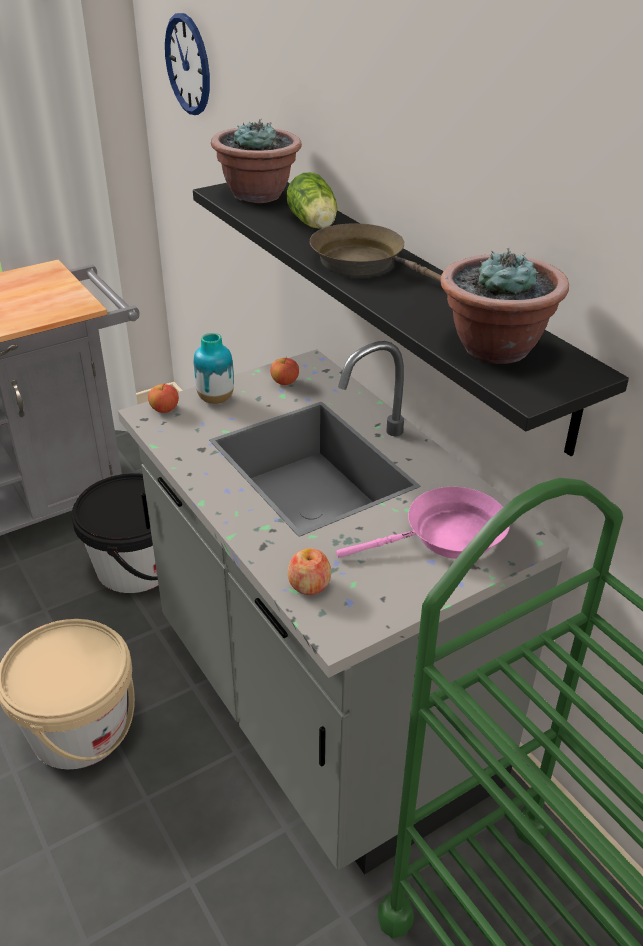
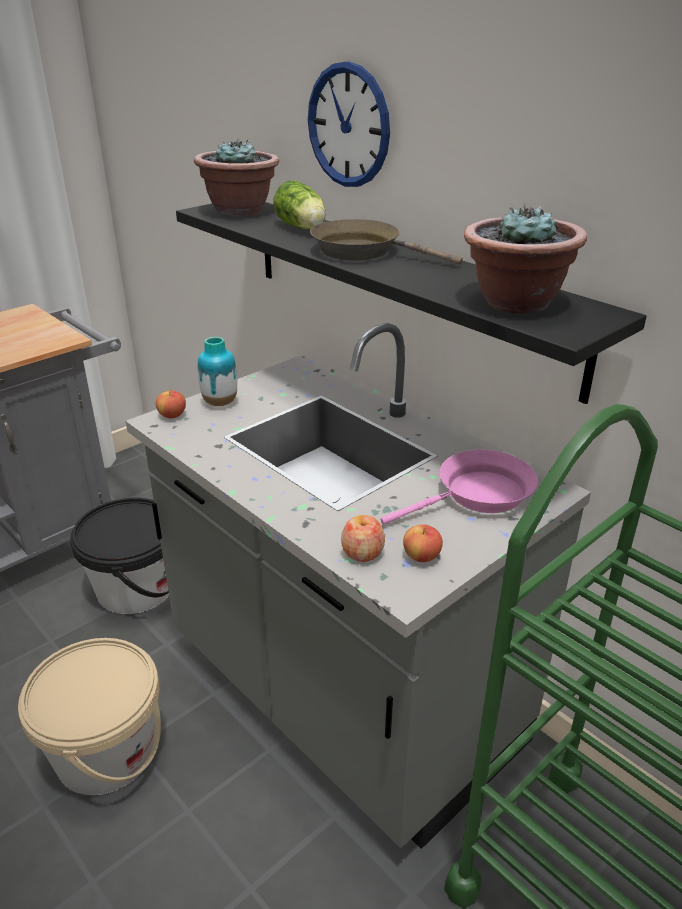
camera: 10 degrees left, 5 degrees down
wall clock [165,13,210,115] -> wall clock moved to [308,61,390,187]
apple [270,356,299,385] -> apple moved to [403,524,443,562]

